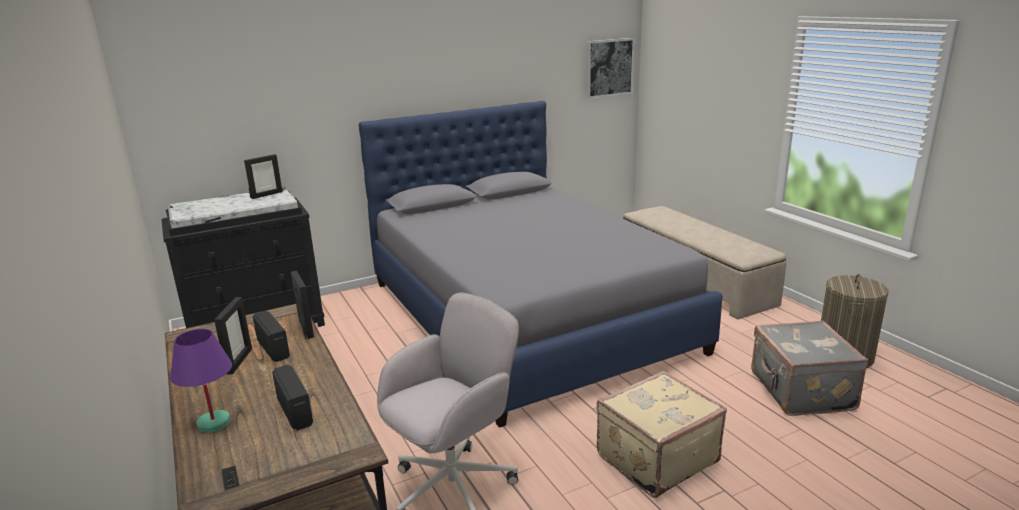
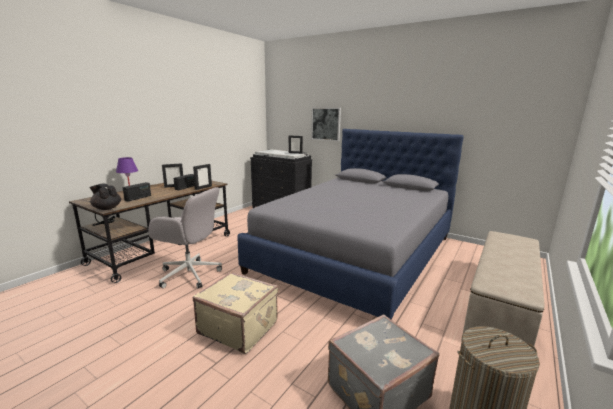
camera: 60 degrees right, 5 degrees down
picture [586,38,635,99] -> picture moved to [311,107,341,141]
none -> black teapot [89,183,121,210]

